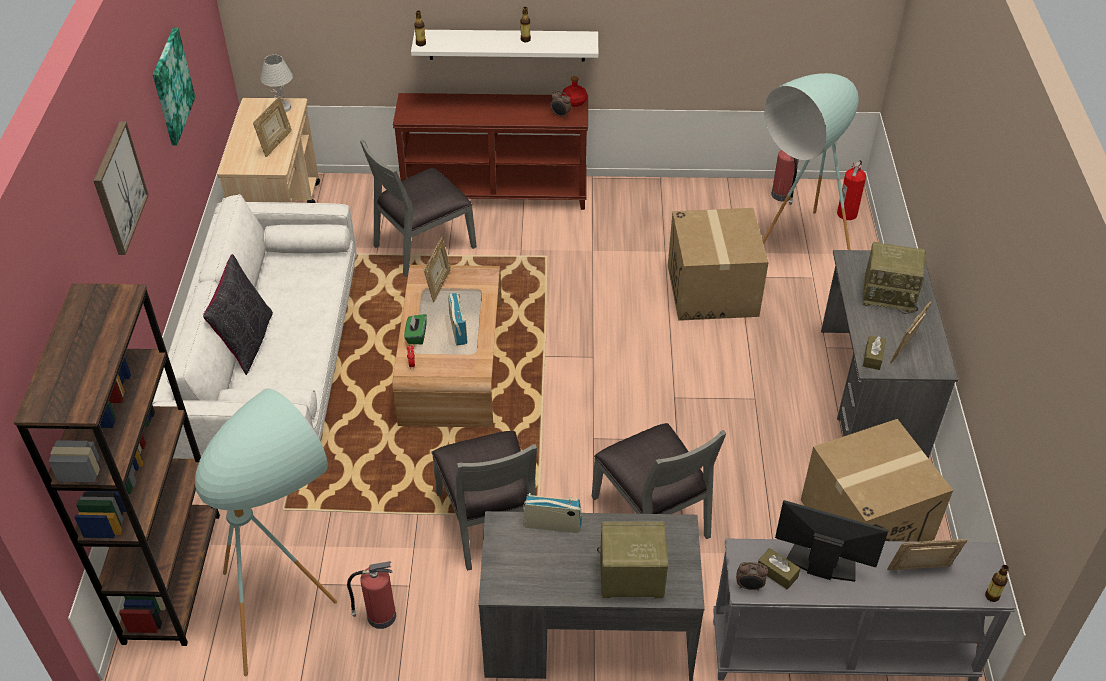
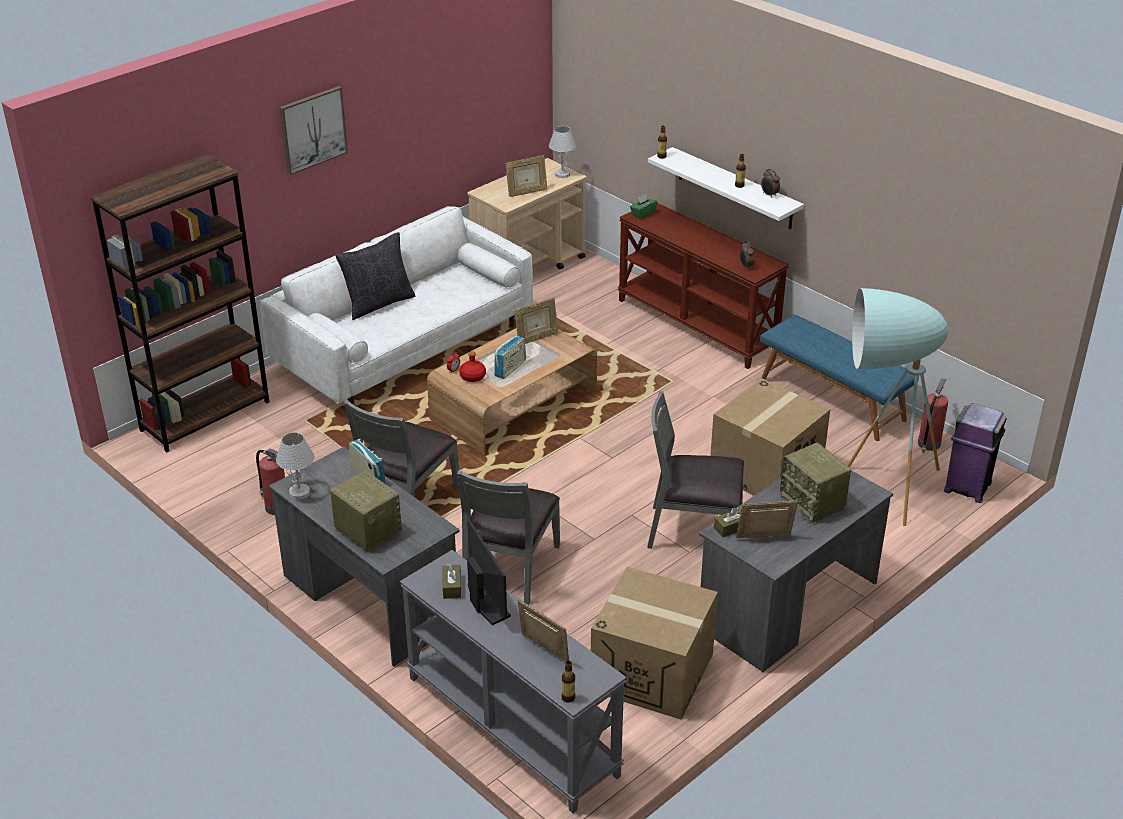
camera: 45 degrees right, 10 degrees down
picture [153,27,195,145] -> none
turquoise floor lamp [195,388,337,677] -> none
grey chair [360,139,477,277] -> grey chair moved to [647,391,744,548]
green tissue box [404,314,427,344] -> green tissue box moved to [630,194,657,219]
red bottle [562,76,587,107] -> red bottle moved to [459,352,486,382]
alarm clock [736,562,768,591] -> alarm clock moved to [761,169,780,198]
fire extinguisher [837,160,866,220] -> purple trash can [944,403,1007,503]
none -> white table lamp [276,433,315,499]
none -> blue bench [760,315,919,441]

